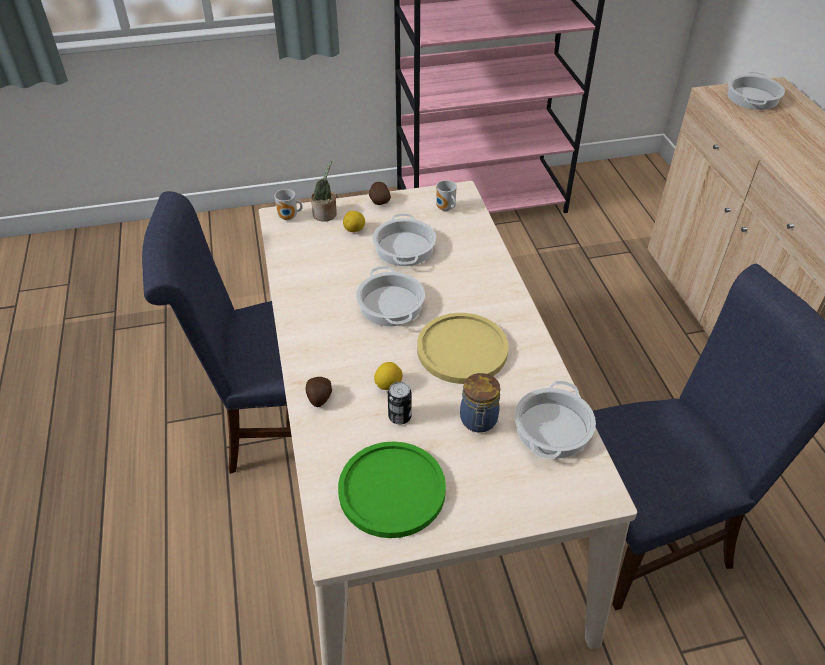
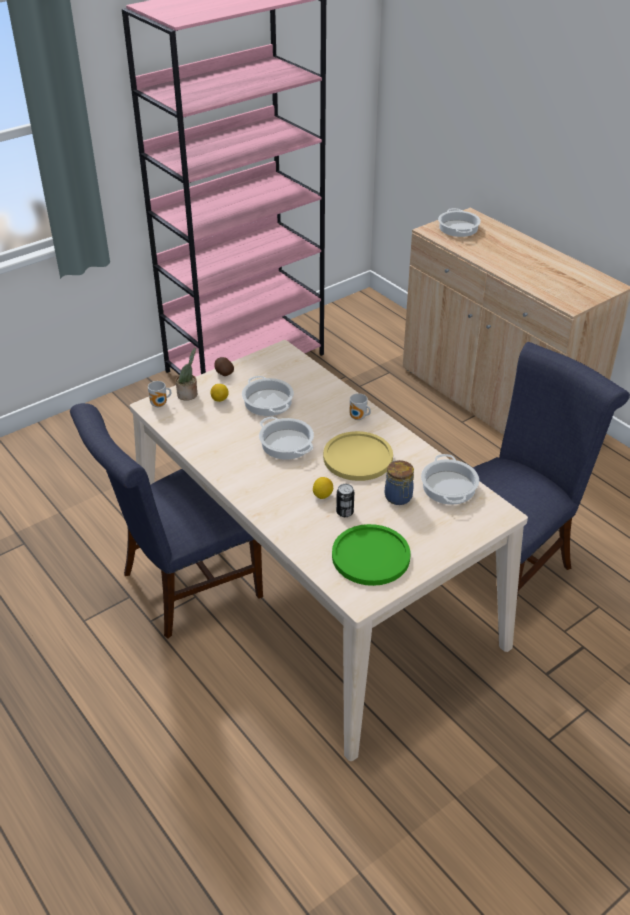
camera: 25 degrees left, 5 degrees down
potato [305,377,332,407] -> none
mug [436,180,457,211] -> mug moved to [350,393,371,420]

